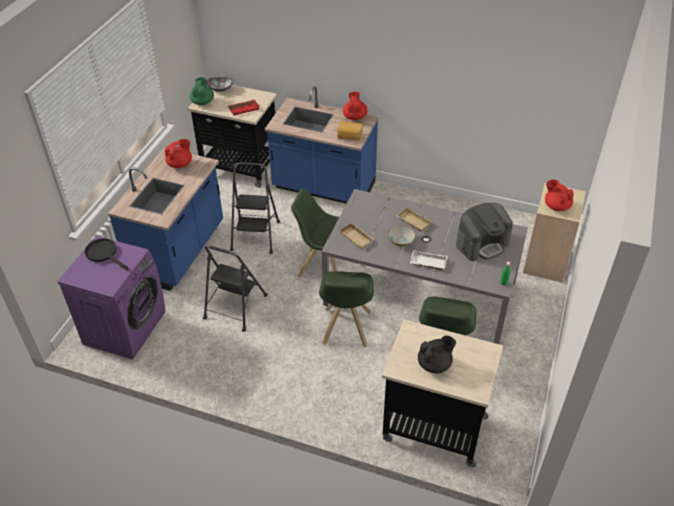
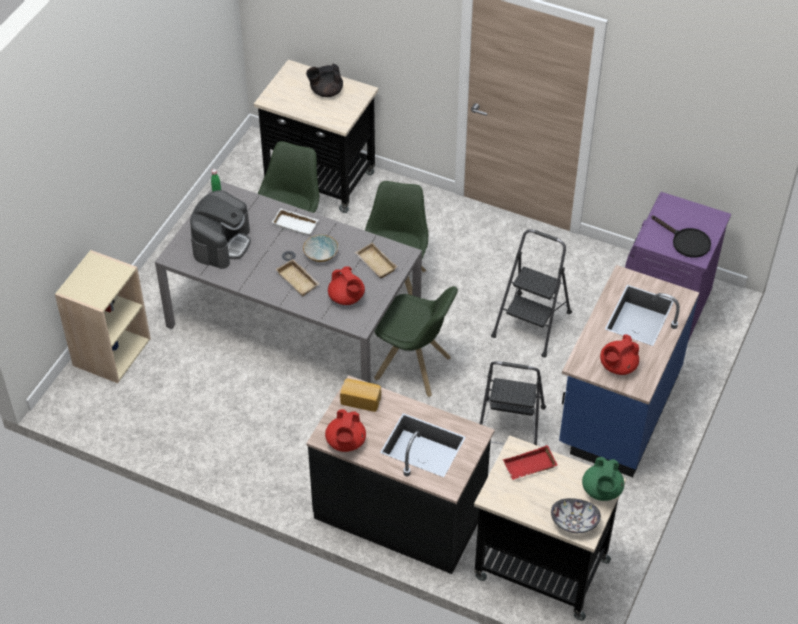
camera: 175 degrees left, 5 degrees up
blue counter [265,86,379,204] -> black counter [306,375,495,574]
coffee machine [456,203,513,261] -> coffee machine turned 135 degrees clockwise [190,190,251,269]
red teapot [545,179,574,211] -> red teapot moved to [328,266,365,305]

